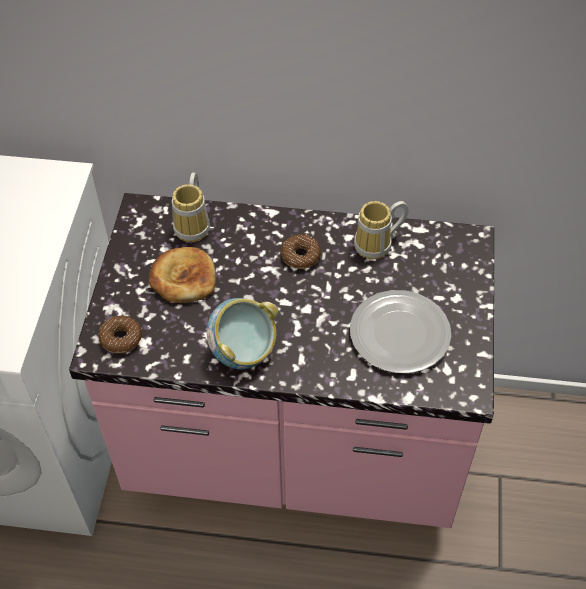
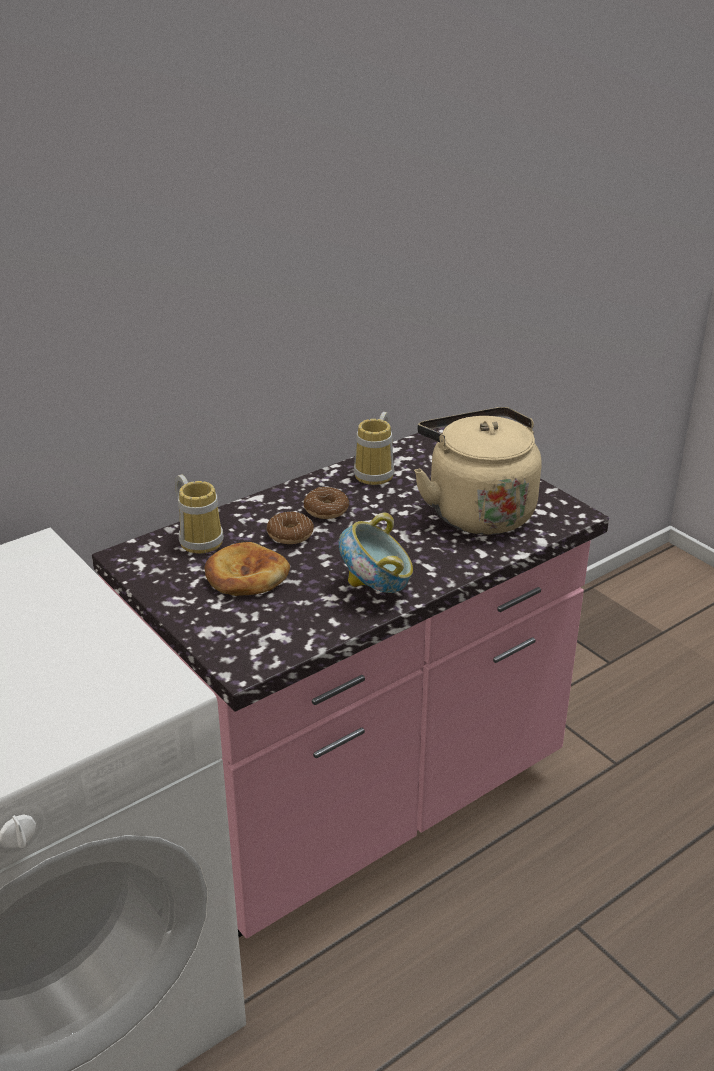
camera: 45 degrees left, 20 degrees down
donut [98,316,142,353] -> donut moved to [267,512,314,544]
plate [350,290,451,374] -> beige kettle [414,407,541,535]

